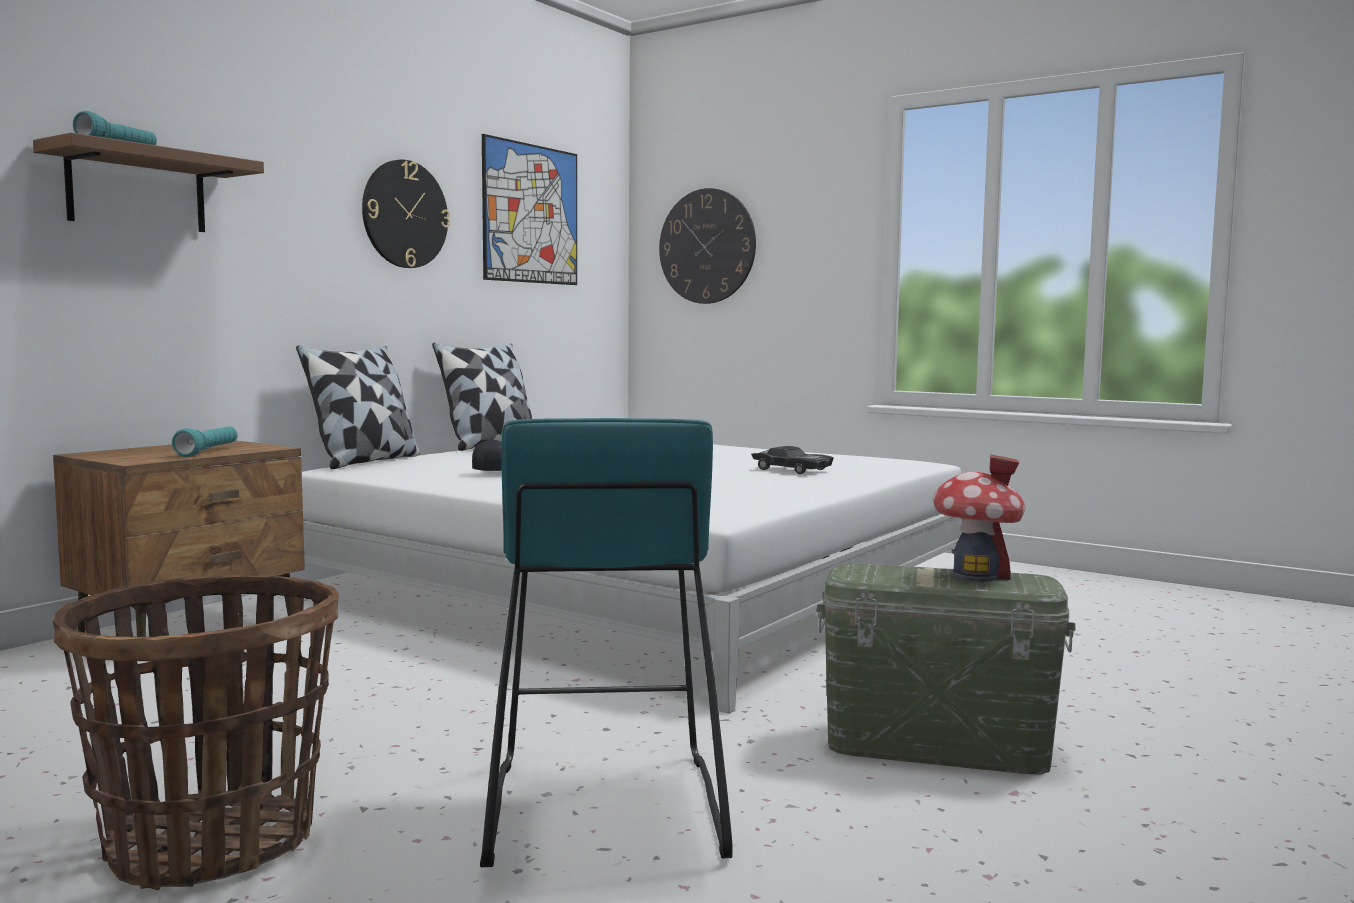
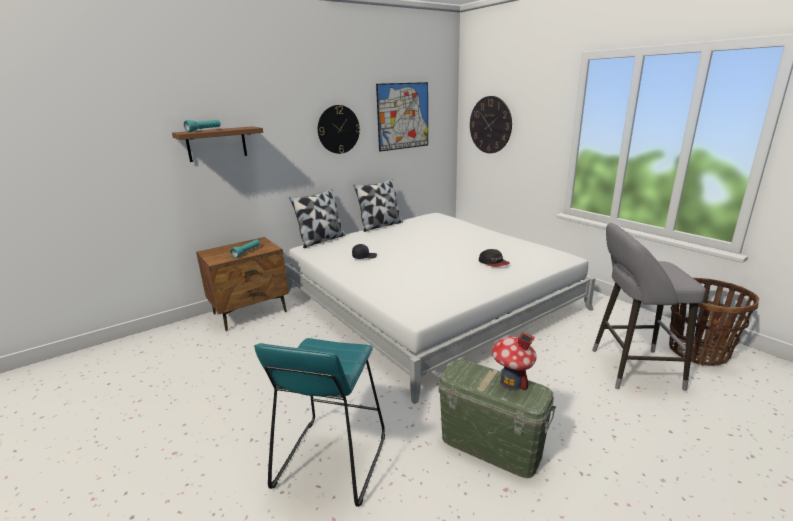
camera: 20 degrees right, 15 degrees up
basket [52,575,339,891] -> basket moved to [669,278,759,366]
black toy car [751,446,834,474] -> cap [479,249,510,267]
none -> grey stool [592,223,705,391]

